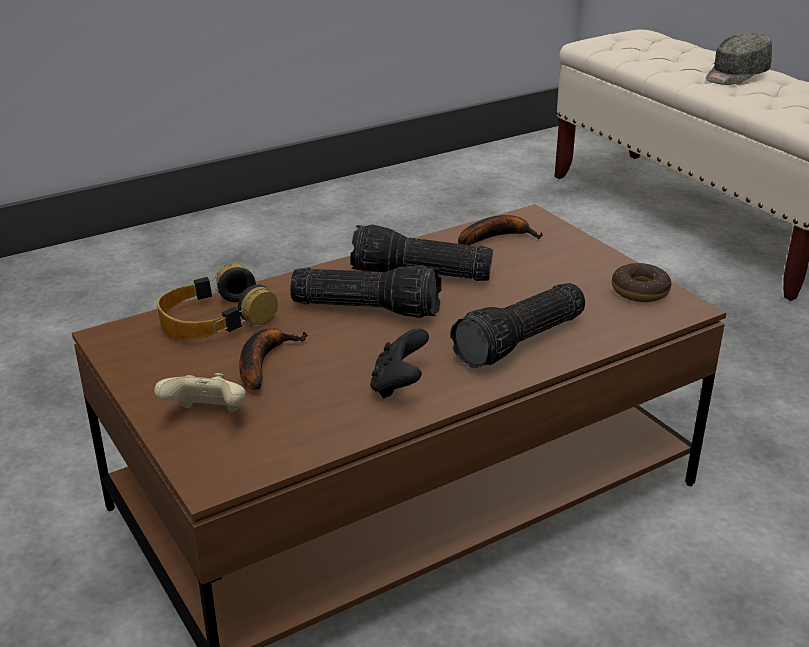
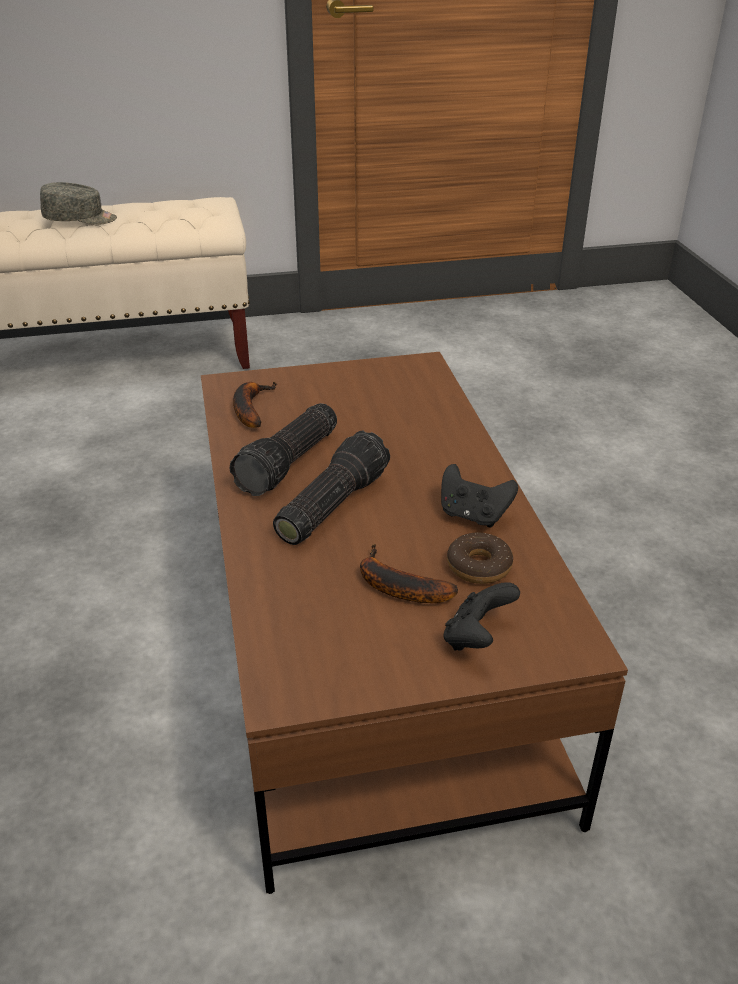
camera: 70 degrees left, 5 degrees up
beige game controller [154,373,246,412] -> black game controller [443,582,520,651]
headphones [157,263,278,341] -> none
flashlight [450,283,585,368] -> none
donut [612,263,671,302] -> donut moved to [447,532,513,584]
grey cap [706,33,772,85] -> grey cap turned 75 degrees counterclockwise [40,182,117,225]

